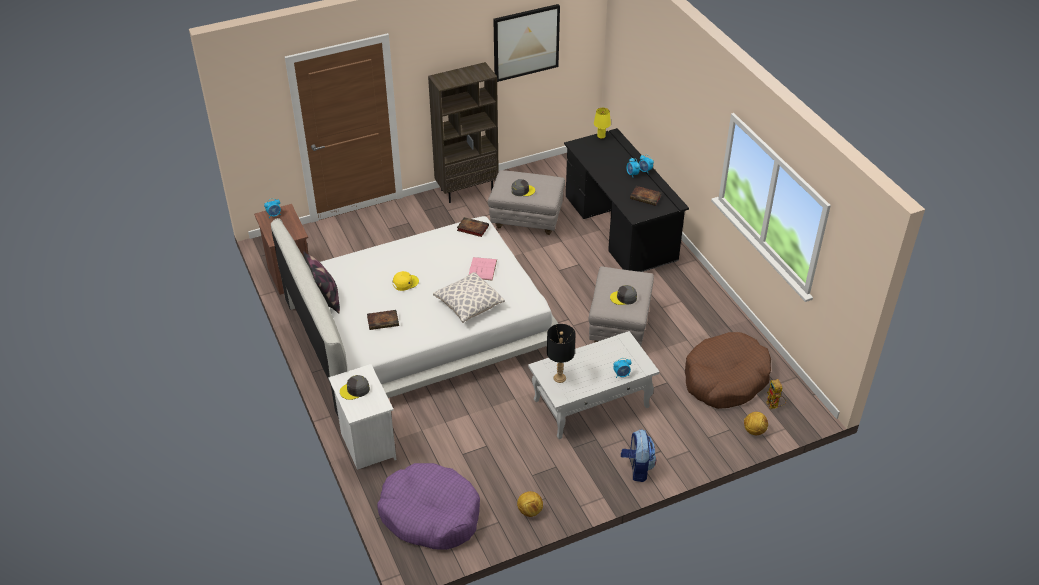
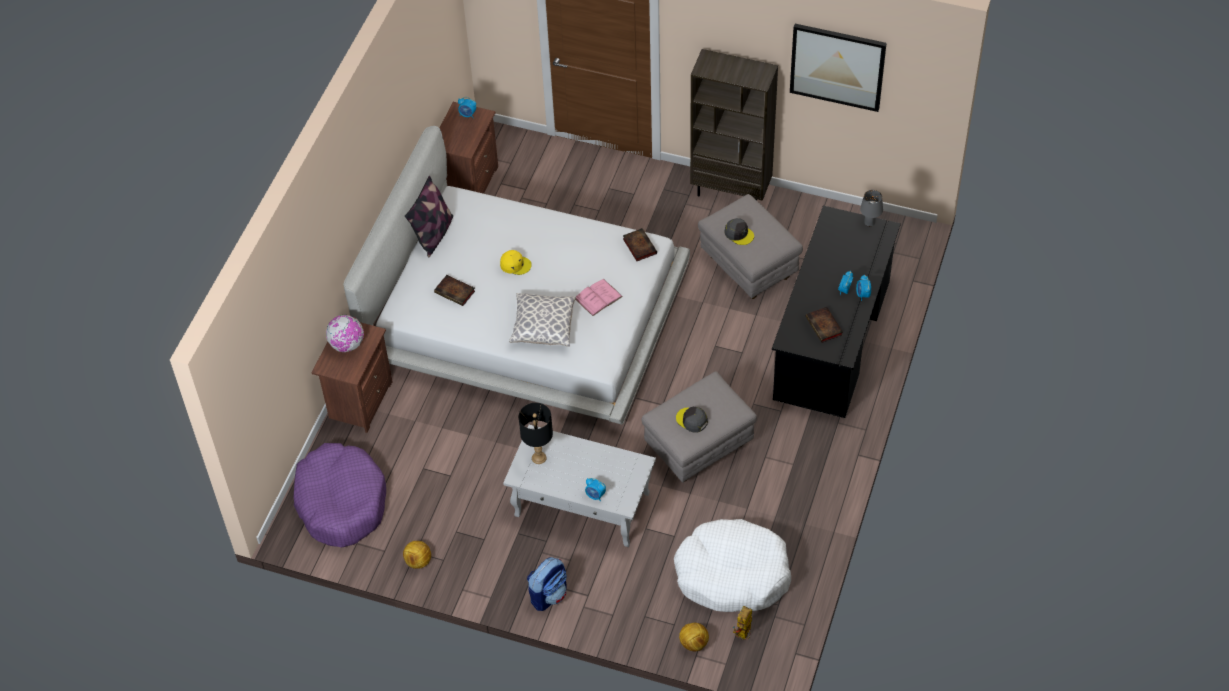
camera: 45 degrees right, 10 degrees up
white nightstand [328,364,396,470] -> brown nightstand [311,322,393,433]
grey cap [340,375,370,400] -> globe [326,315,364,352]
yellow table lamp [594,108,611,139] -> grey table lamp [860,190,883,227]
brown dog bed [685,332,771,409] -> white dog bed [674,519,791,612]

